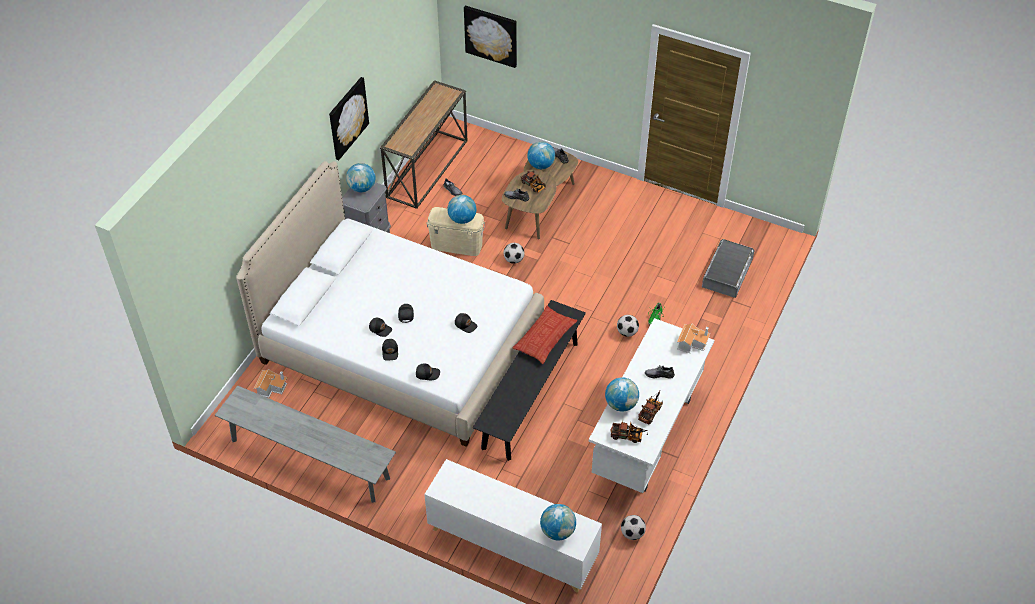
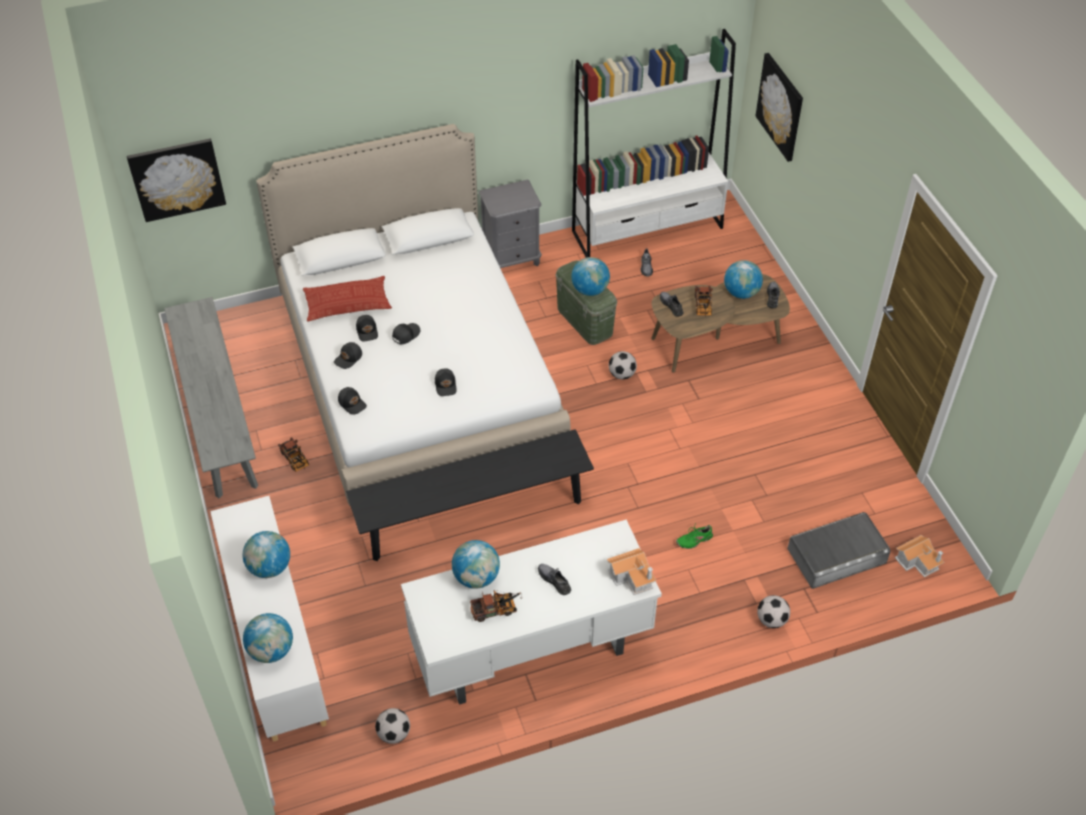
camera: 45 degrees right, 0 degrees up
toy house [254,369,287,398] -> toy house moved to [895,535,944,578]
picture [329,77,369,160] -> picture moved to [127,138,226,222]
globe [346,163,376,192] -> globe moved to [243,531,290,578]
console table [380,80,467,209] -> white bookcase [572,29,736,258]
beige storage box [426,207,485,256] -> green storage box [556,260,617,345]
pillow [512,306,577,364] -> pillow moved to [303,276,392,321]
toy truck [610,420,648,443] -> toy truck moved to [278,437,309,472]
football [617,315,639,337] -> football moved to [757,595,790,628]

